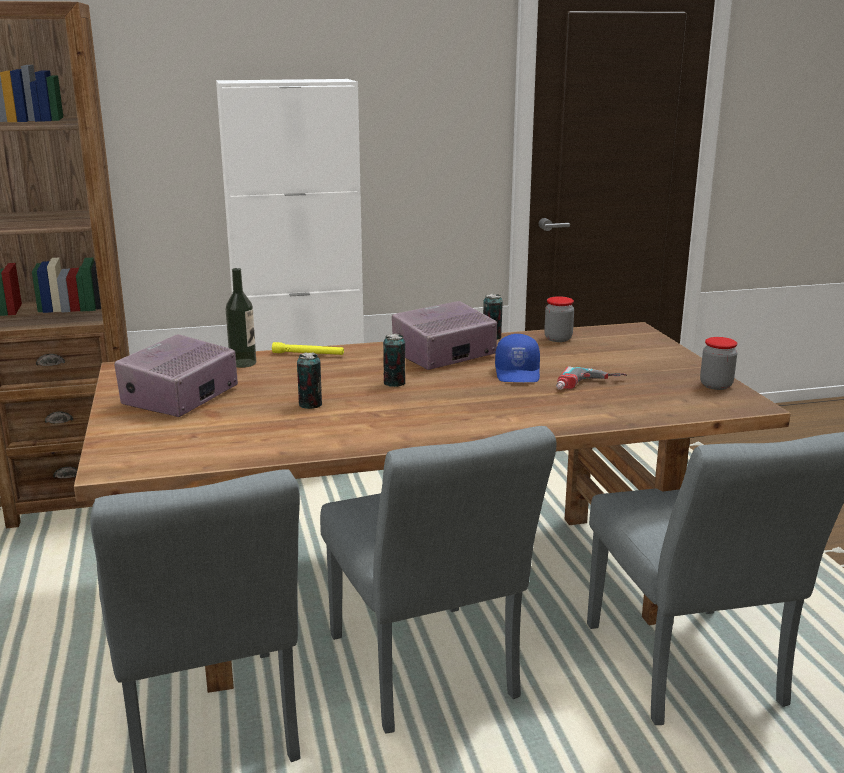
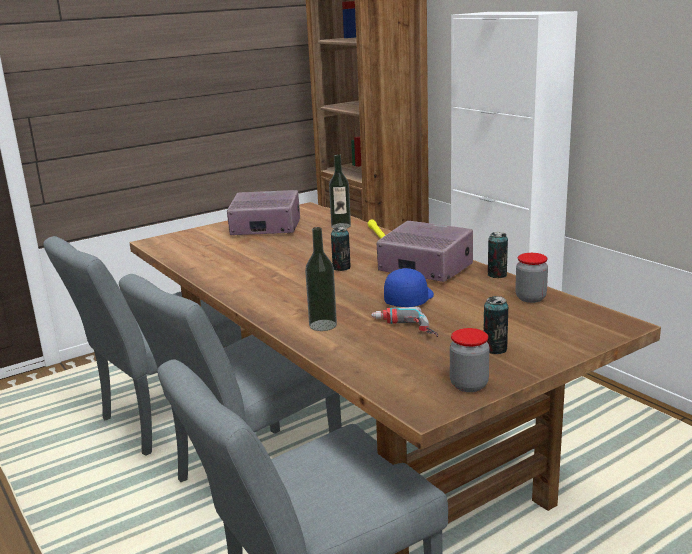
camera: 70 degrees right, 0 degrees up
can [297,353,322,409] -> can moved to [484,296,508,354]
blue cap [495,334,540,382] -> blue cap turned 135 degrees clockwise [384,268,434,307]
none -> bottle [305,227,337,331]

